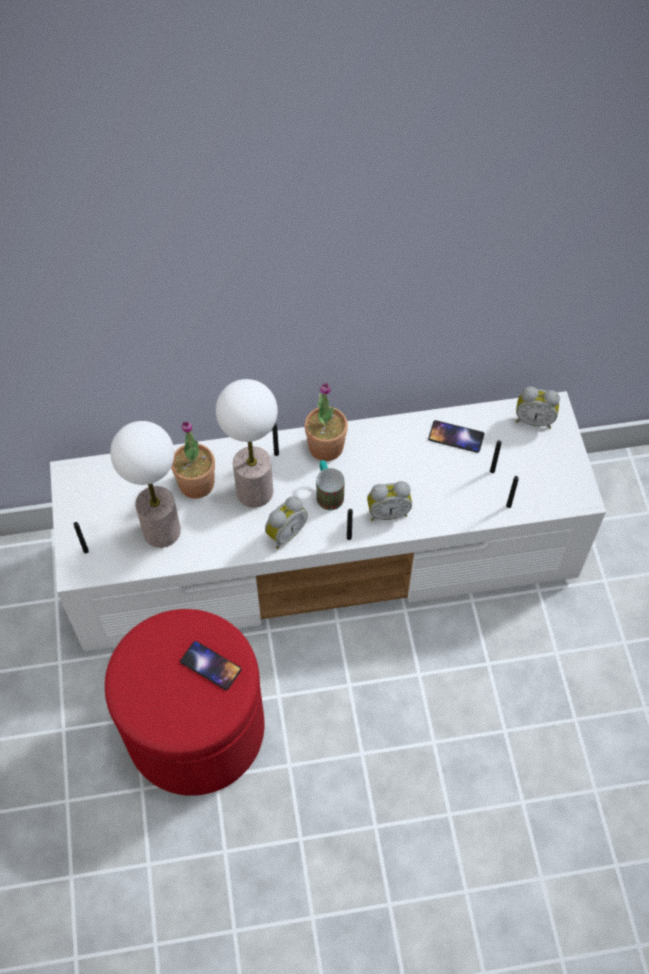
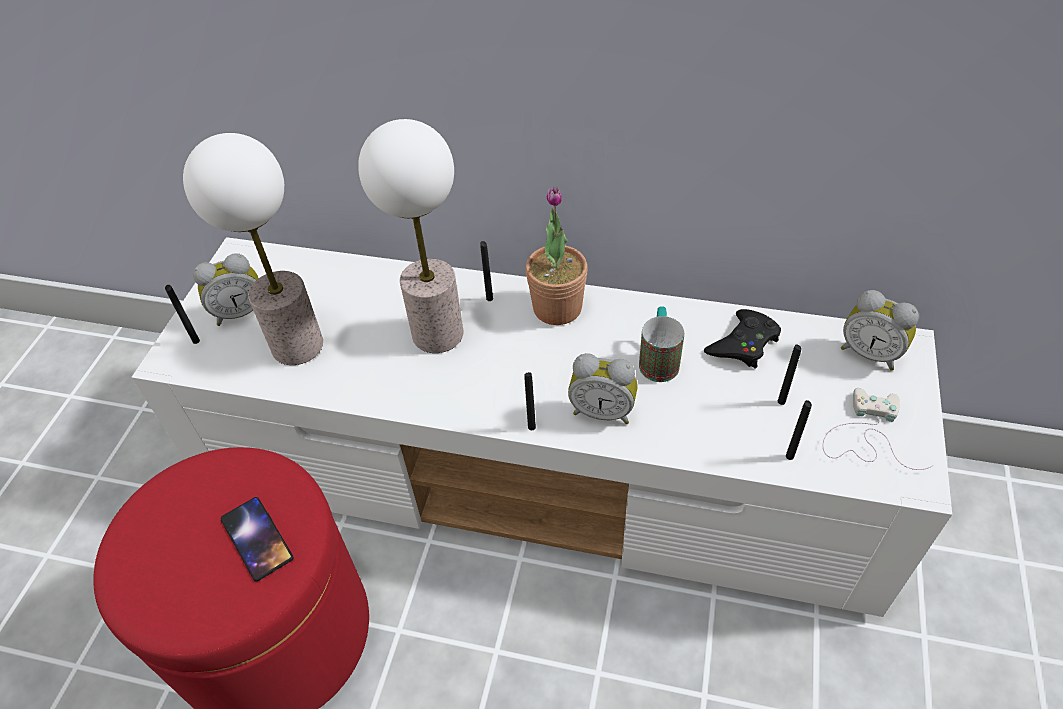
camera: 25 degrees right, 10 degrees down
potted plant [171,421,215,499] -> none
alarm clock [265,496,308,549] -> alarm clock moved to [193,253,259,326]
mug [316,460,345,510] -> mug moved to [639,306,684,382]
phone [428,420,484,453] -> black game controller [704,309,781,368]
none -> white game controller [823,388,933,470]

